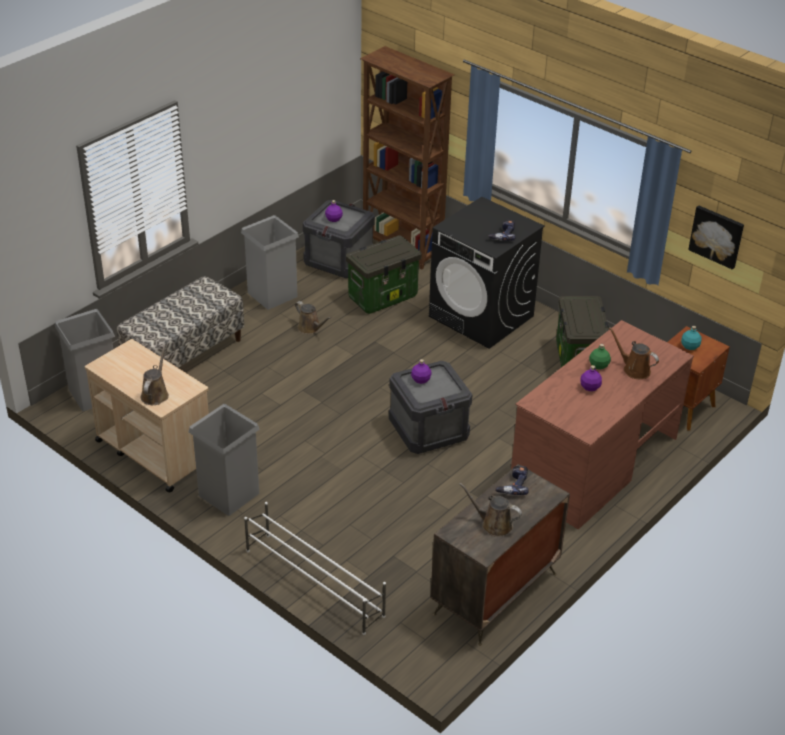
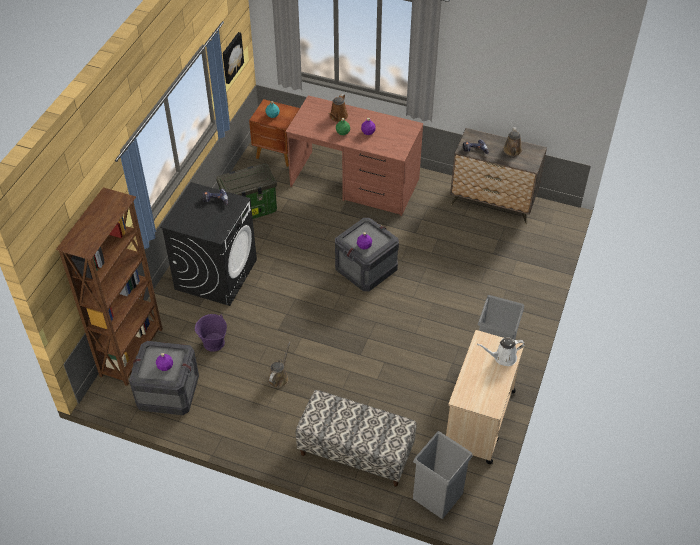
camera: 110 degrees left, 10 degrees up
brown watering can [141,345,169,405] -> white watering can [477,338,525,366]
grey trash can [241,215,299,310] -> none
white shoe rack [244,502,386,635] -> none
storage box [346,236,422,314] -> purple bucket [195,314,227,352]

